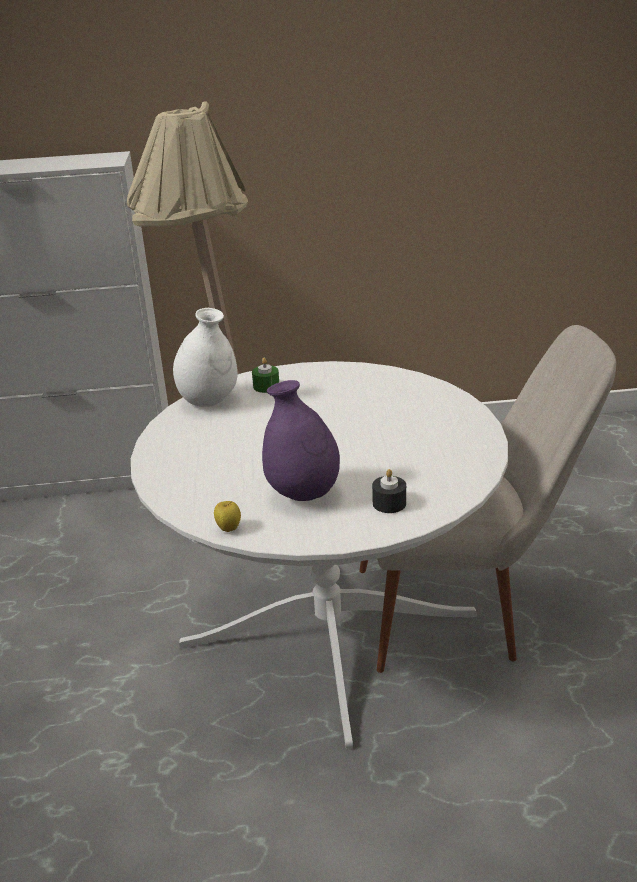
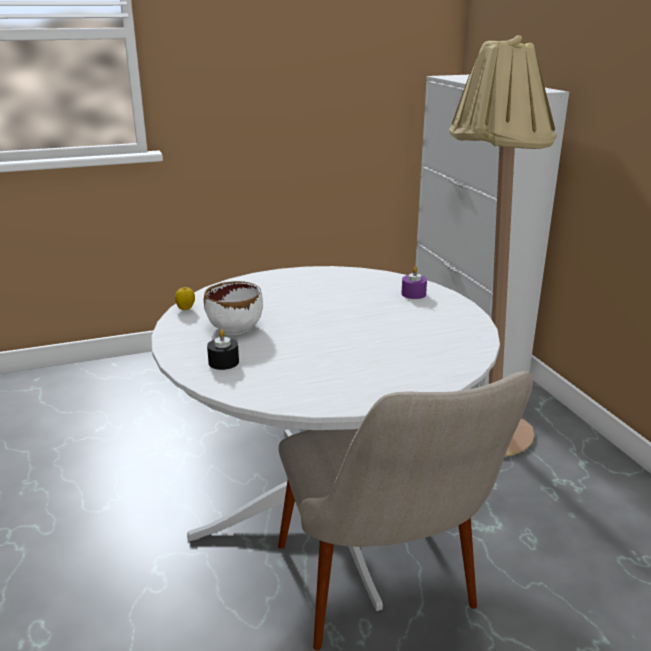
camera: 75 degrees right, 5 degrees down
white vase [173,308,238,407] -> none
green candle [252,358,279,393] -> purple candle [401,266,427,299]
purple vase [262,380,340,501] -> white bowl [204,281,263,335]

